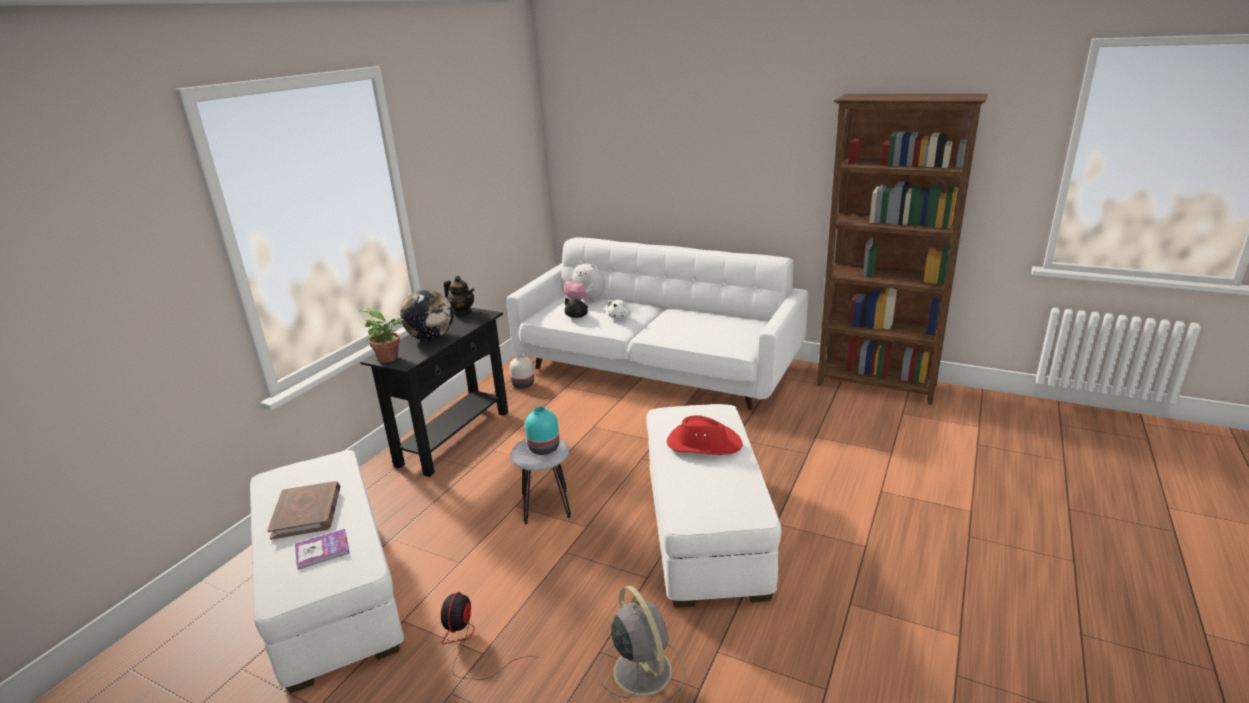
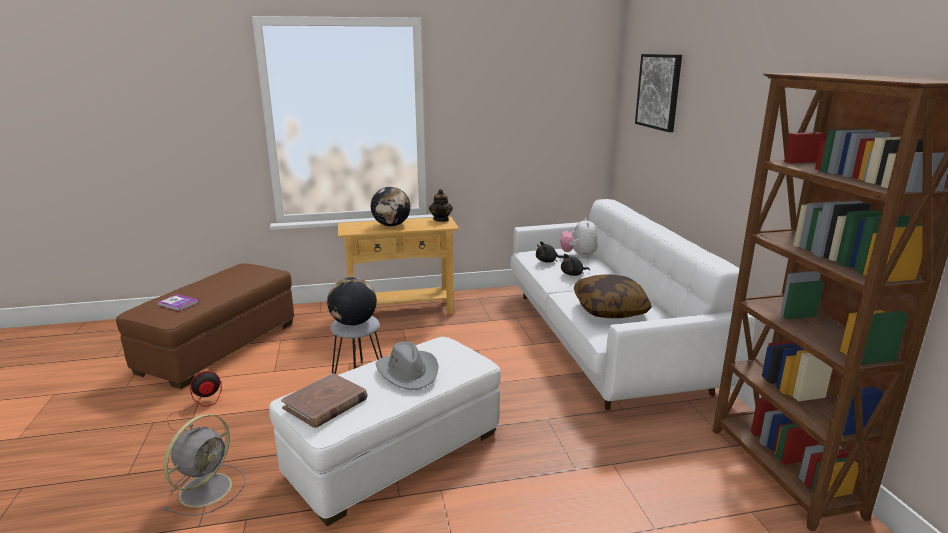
camera: 50 degrees right, 5 degrees down
white ottoman [250,450,404,693] -> brown ottoman [116,263,295,389]
brown book [267,481,341,540] -> brown book moved to [281,373,368,428]
black console table [360,307,508,477] -> beige console table [338,217,459,314]
potted plant [360,309,404,363] -> none
white vase [509,354,534,389] -> none
turquoise vase [525,406,560,455] -> globe [327,277,377,326]
white plush toy [607,300,631,319] -> black plush toy [561,254,590,276]
red hat [667,415,743,455] -> grey hat [376,341,439,390]
none -> pillow [574,274,652,318]
none -> picture [635,54,682,132]

